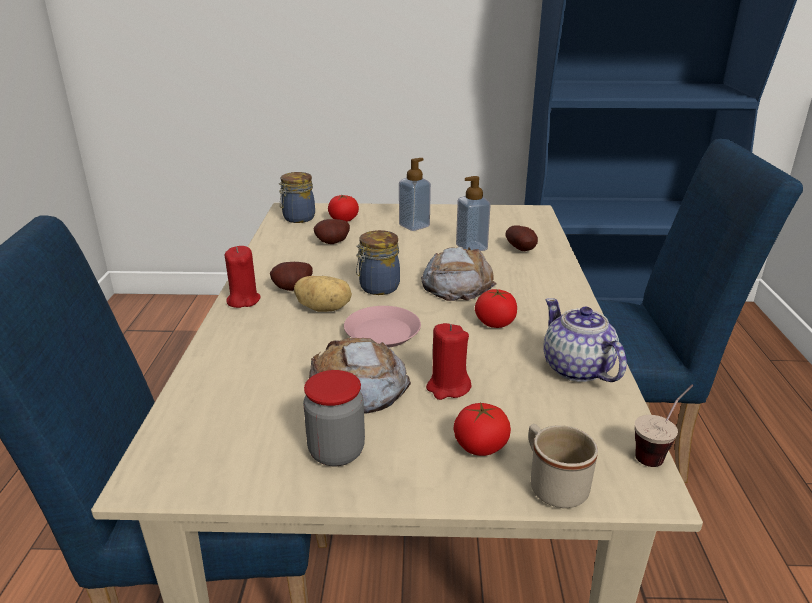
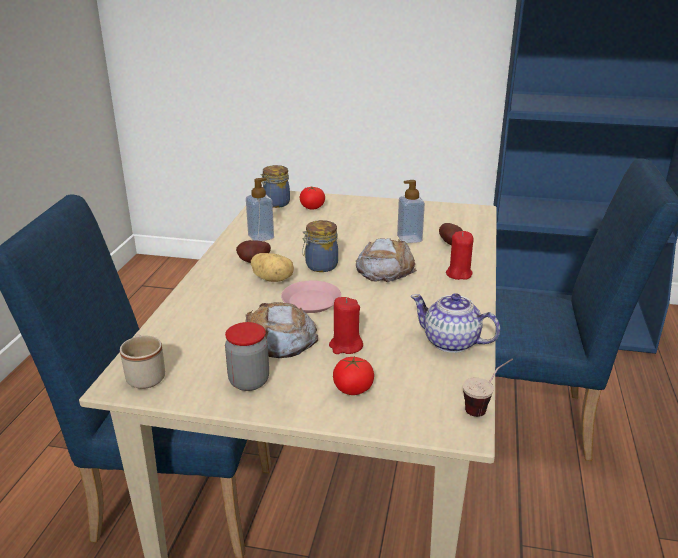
camera: 10 degrees right, 0 degrees up
red candle [225,246,261,308] -> red candle moved to [446,231,473,280]
potato [313,219,350,244] -> none
soap dispenser [399,158,431,231] -> soap dispenser moved to [246,178,274,241]
tomato [475,289,517,328] -> none
beige mug [529,424,598,508] -> beige mug moved to [120,334,165,389]
teapot [543,298,627,382] -> teapot turned 45 degrees counterclockwise [410,293,500,353]

